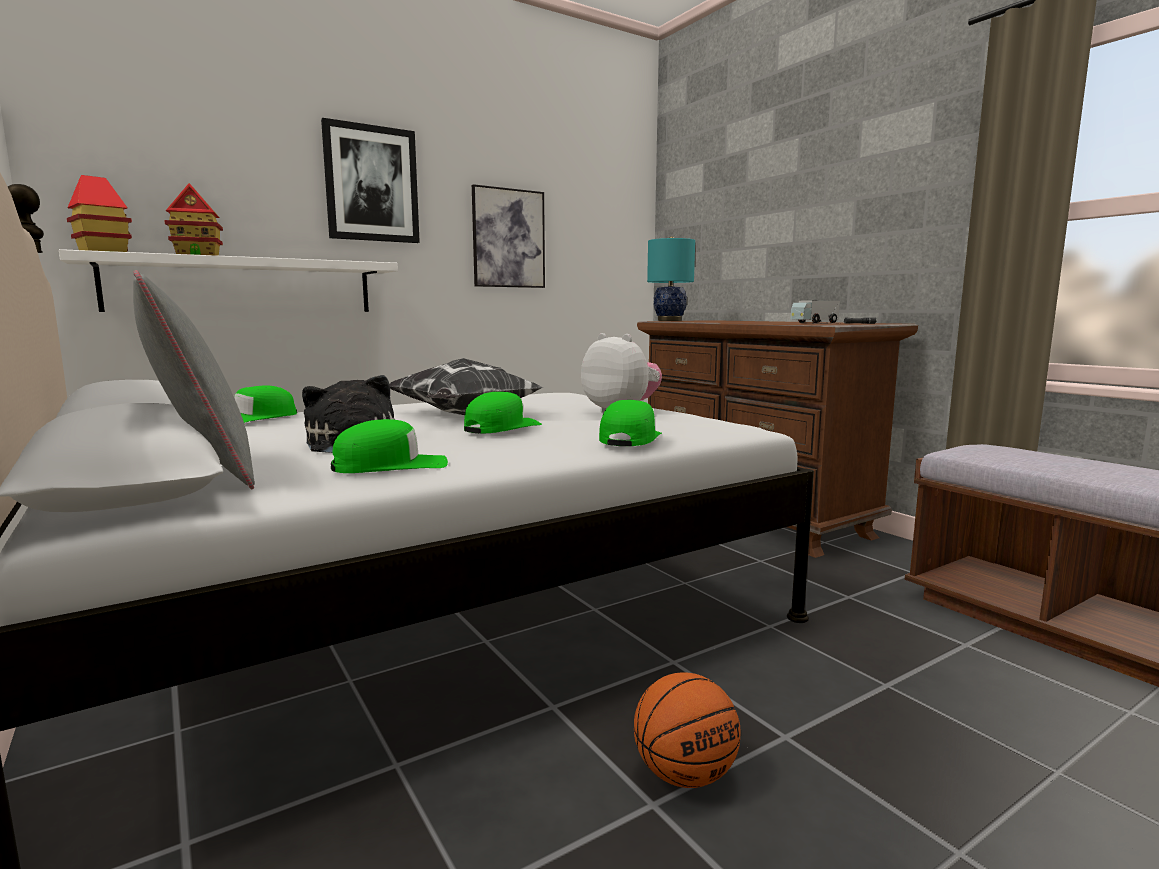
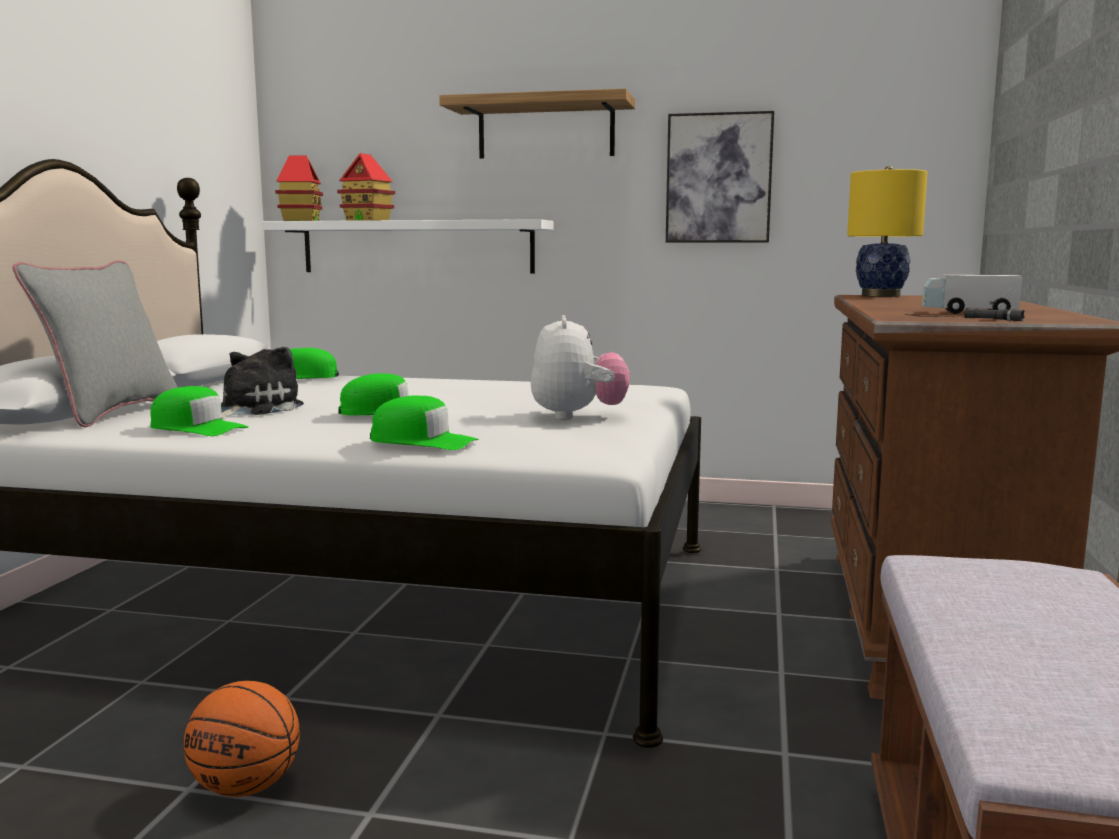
camera: 45 degrees right, 0 degrees up
picture [321,118,420,243] -> shelf [439,88,635,159]
pillow [389,358,543,415] -> none
green cap [599,400,662,446] -> green cap turned 45 degrees clockwise [370,395,479,450]
turquoise table lamp [647,236,695,321] -> yellow table lamp [847,166,927,297]

